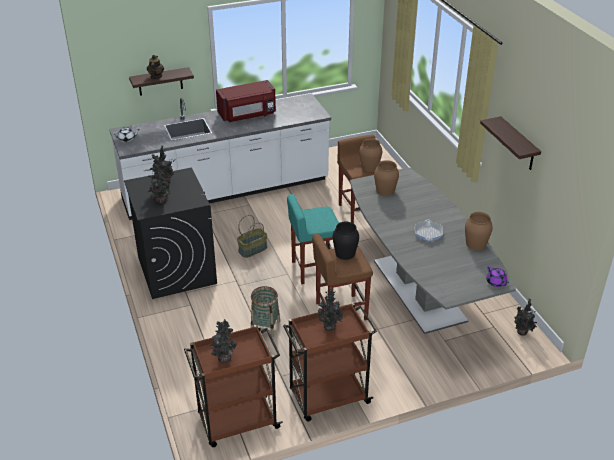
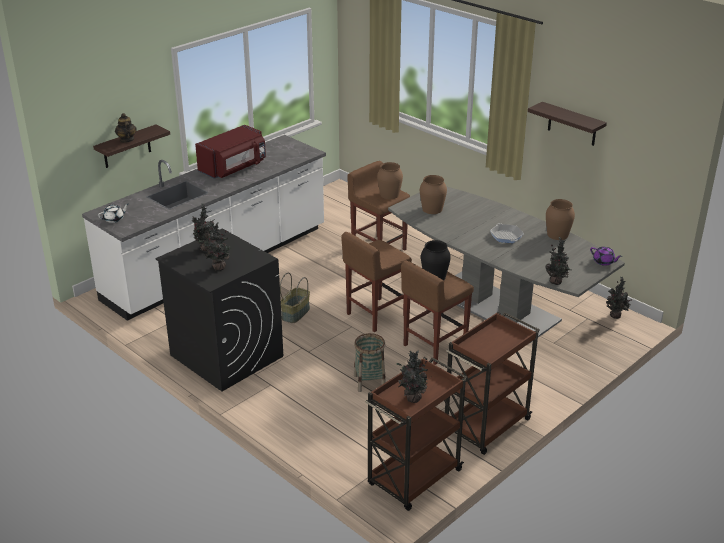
camera: 25 degrees left, 5 degrees down
turquoise stool [287,194,339,284] -> brown stool [341,232,412,332]
potted plant [317,287,345,331] -> potted plant moved to [545,237,572,285]

